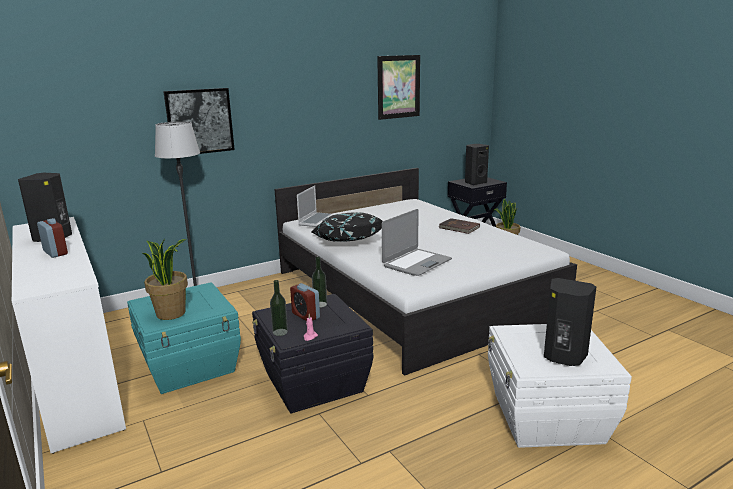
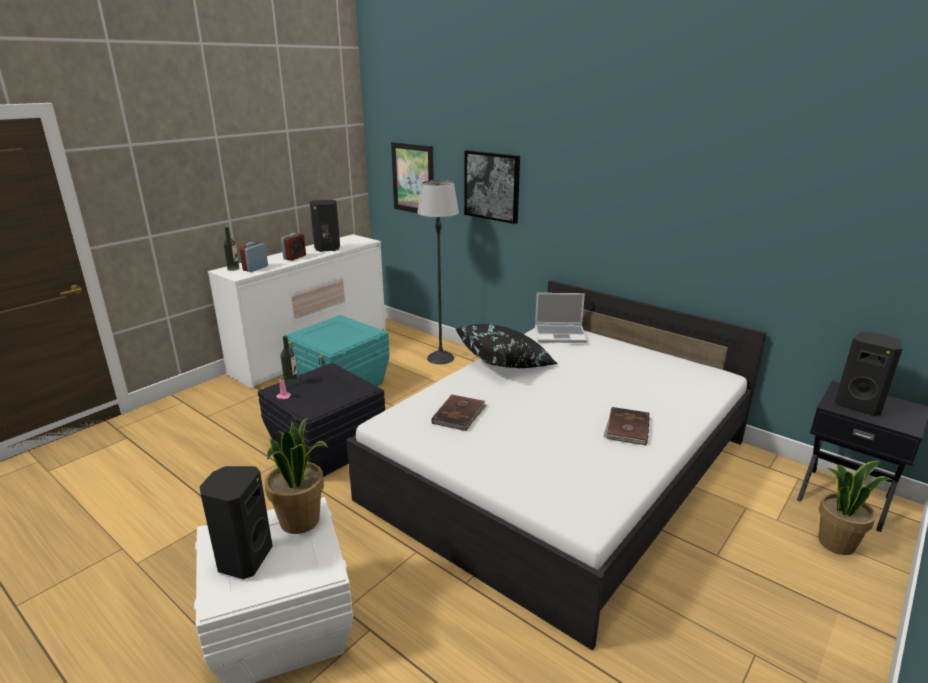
camera: 70 degrees right, 5 degrees up
potted plant [142,239,188,320] -> potted plant moved to [265,417,328,534]
alarm clock [290,283,320,321] -> alarm clock moved to [240,242,268,272]
bottle [312,257,327,308] -> bottle moved to [223,227,239,271]
picture [377,55,420,120] -> picture moved to [391,142,434,213]
laptop [382,209,452,276] -> brown book [432,394,487,431]

